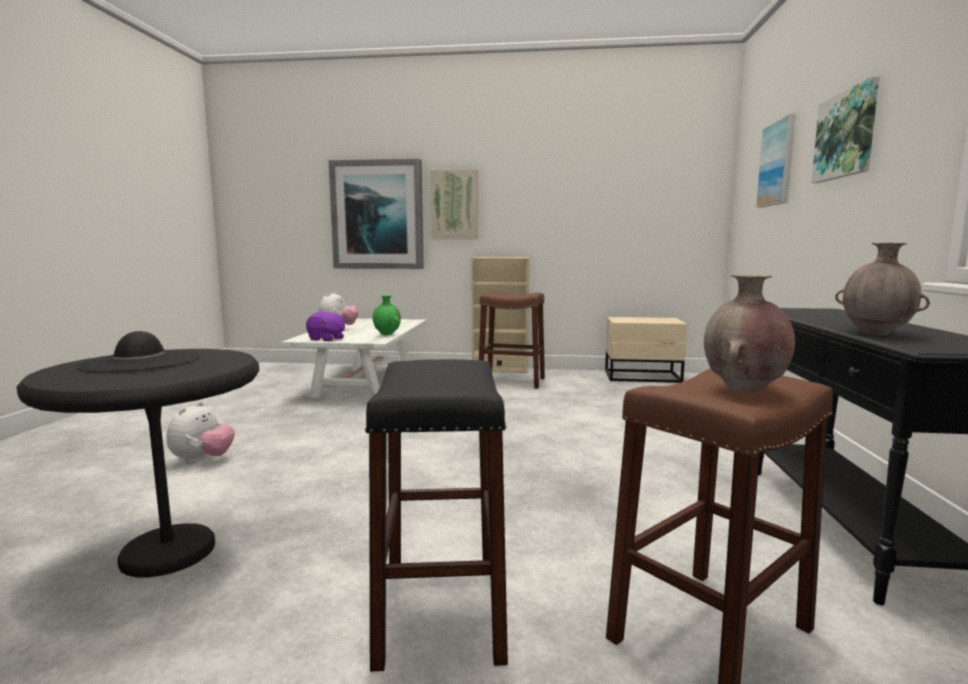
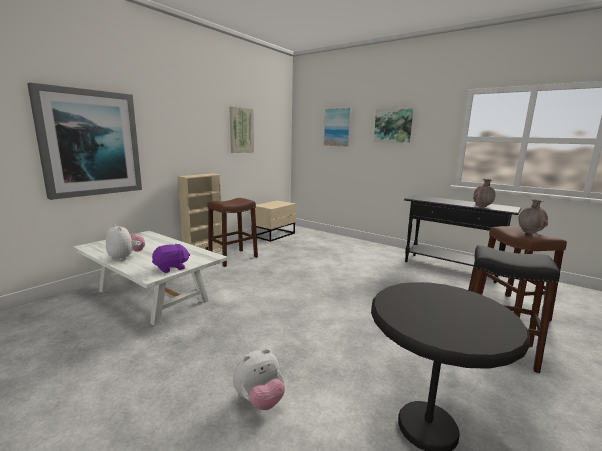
camera: 60 degrees left, 5 degrees up
black hat [75,331,199,372] -> none
plush toy [166,402,235,464] -> plush toy turned 105 degrees clockwise [233,349,285,410]
green vase [373,295,401,335] -> none
picture [431,169,478,239] -> picture moved to [229,106,254,153]

